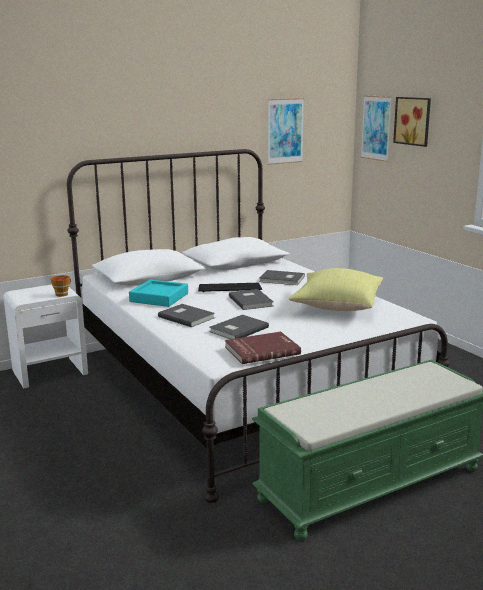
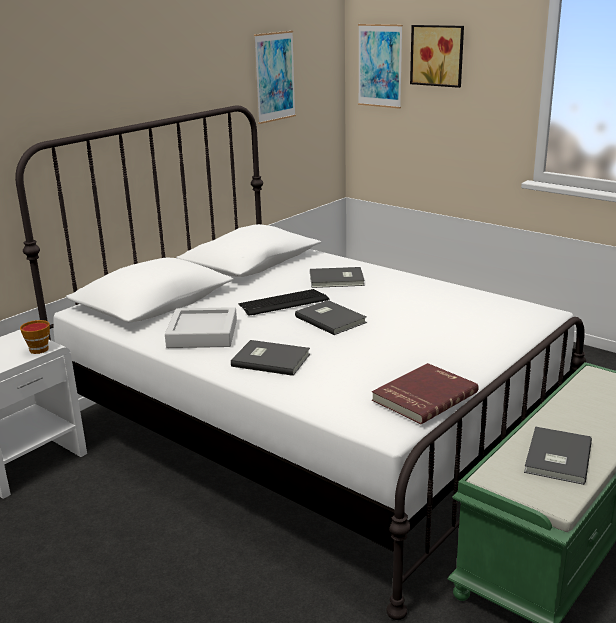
camera: 20 degrees left, 5 degrees up
turquoise tray [129,279,188,307] -> grey tray [165,307,237,348]
grey book [209,315,269,339] -> grey book moved to [524,426,592,485]
yellow pillow [289,268,383,311] -> none

